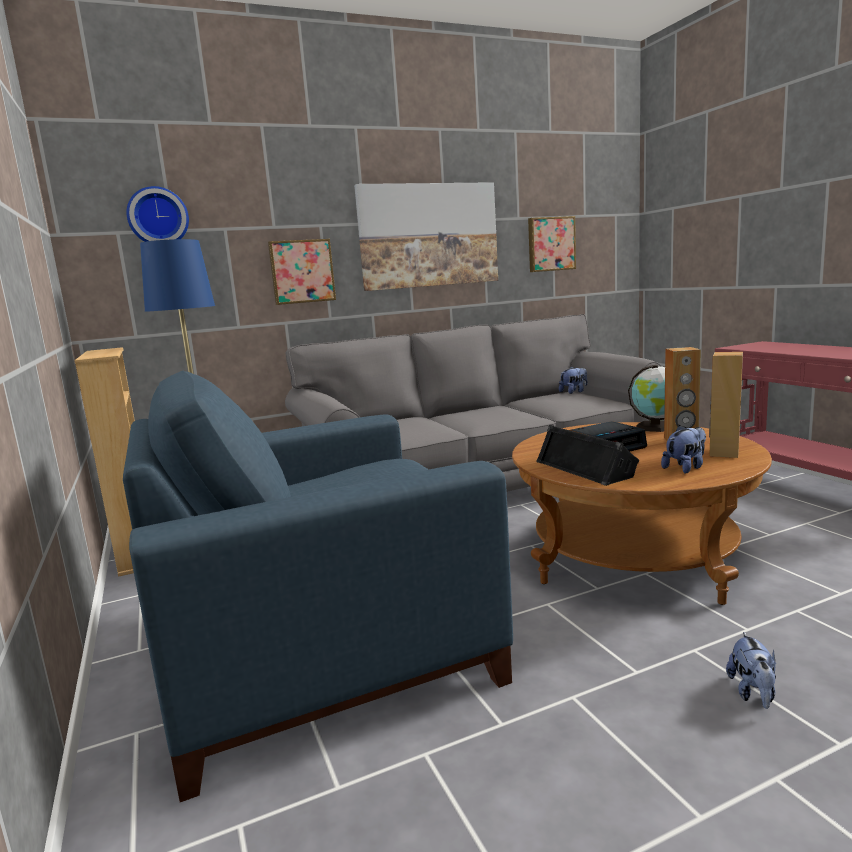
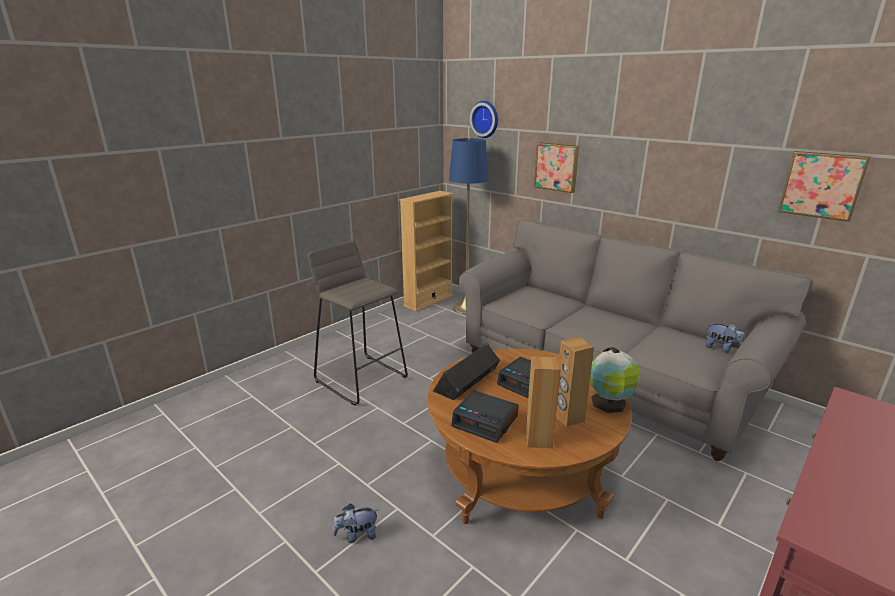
camera: 65 degrees right, 10 degrees up
blue armchair [123,371,513,802] -> grey stool [308,241,408,405]
picture [354,182,498,291] -> none
plush toy [661,425,706,473] -> alarm clock [451,390,519,443]

